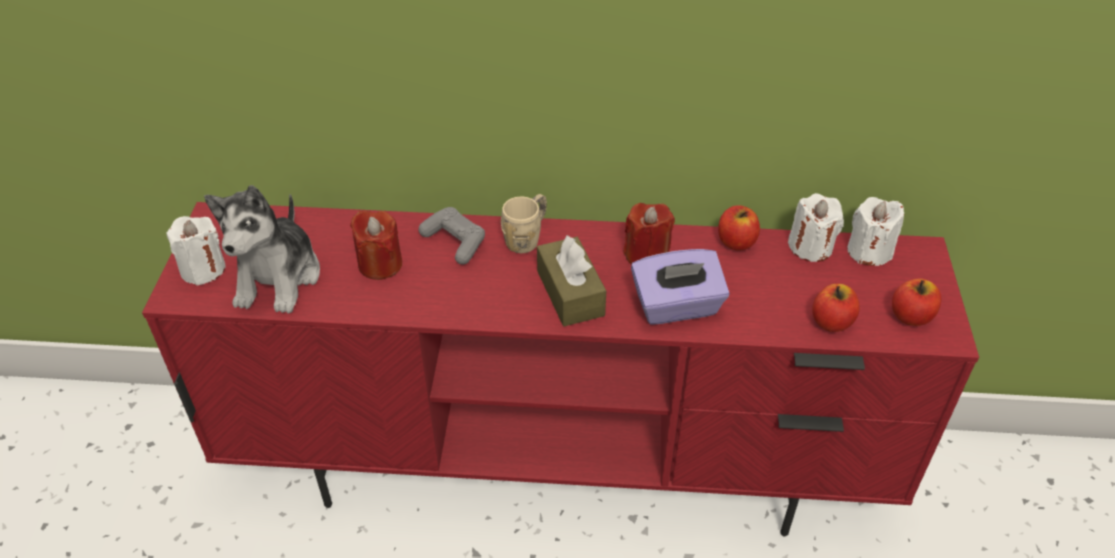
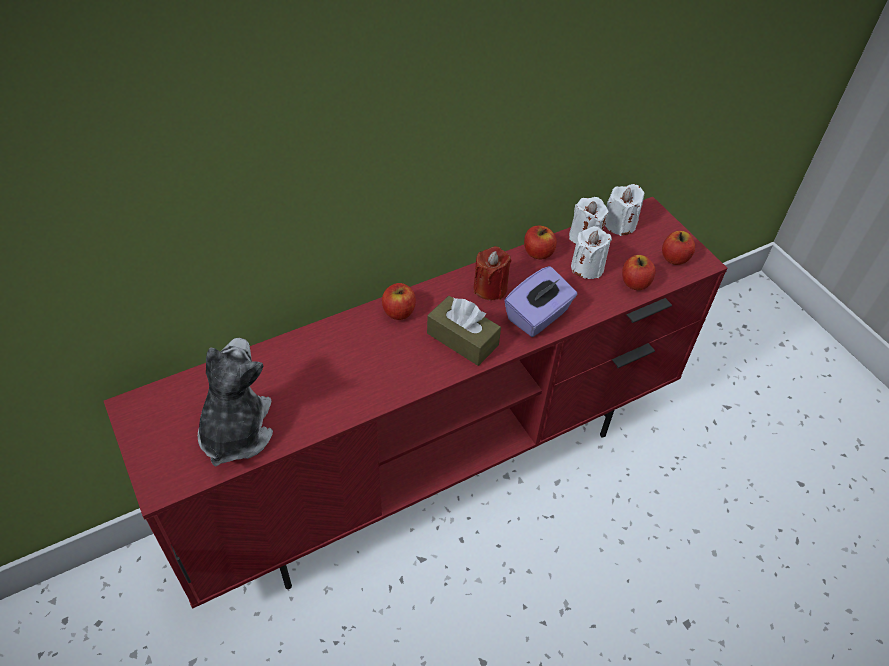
camera: 35 degrees left, 5 degrees up
white candle [167,216,226,286] -> white candle moved to [571,226,612,279]
plush toy [204,185,320,314] -> plush toy turned 150 degrees counterclockwise [198,338,273,466]
red candle [350,210,402,280] -> none
grey game controller [418,207,485,265] -> none
beige mug [501,194,547,253] -> apple [382,283,416,320]

